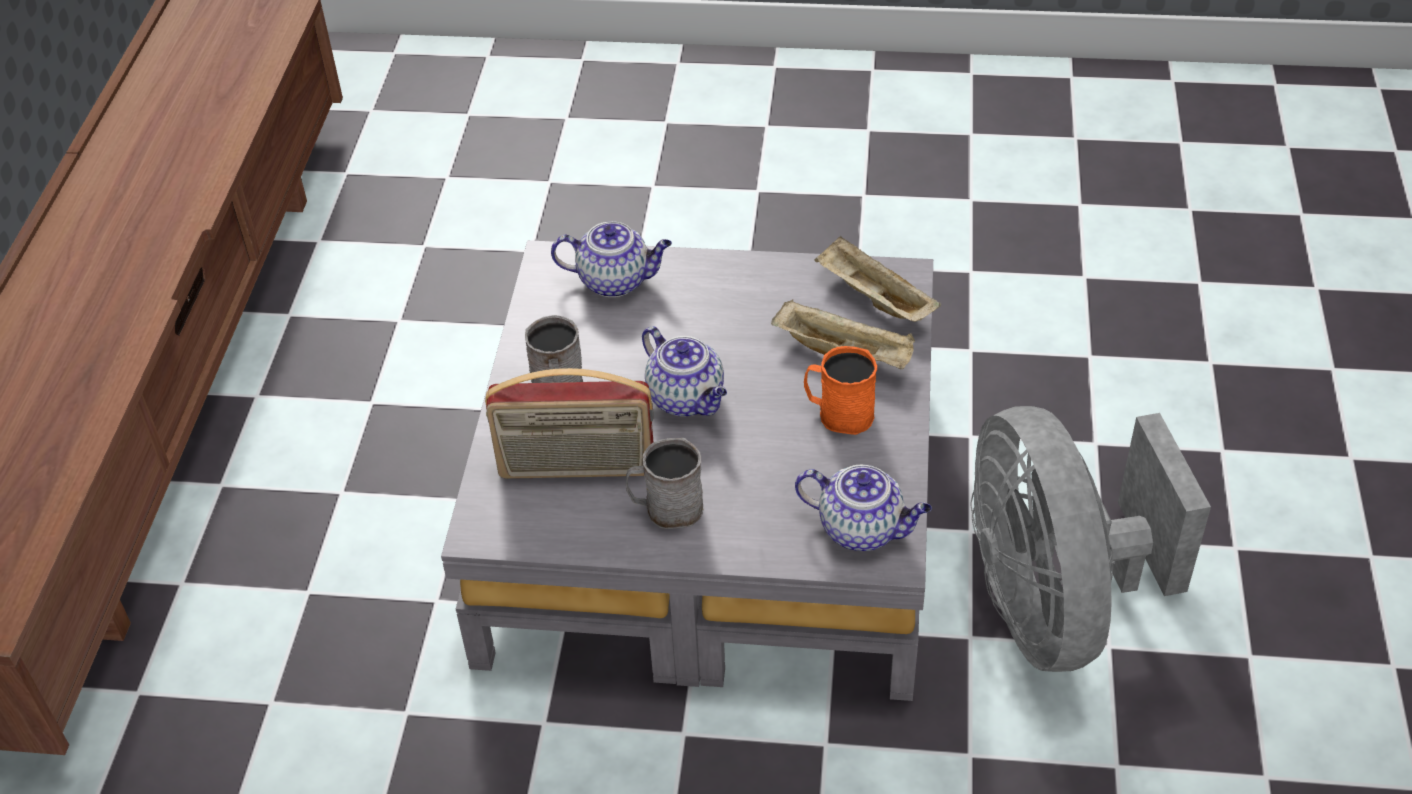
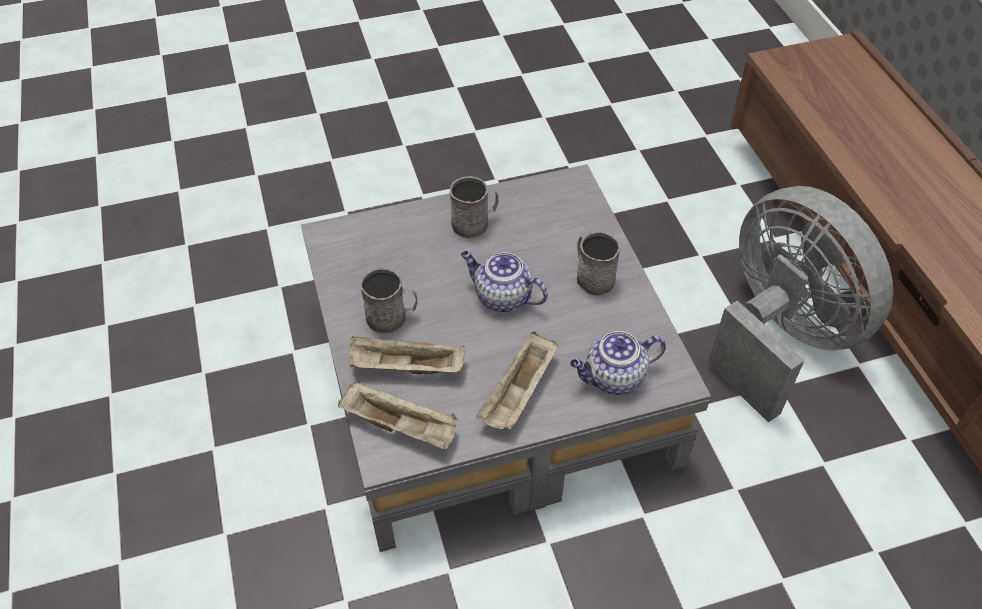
camera: 155 degrees right, 5 degrees up
radio [485,368,654,479] -> none
teapot [795,465,932,551] -> none
orange mug [804,346,877,435] -> grey mug [360,268,417,333]
grey fan [971,406,1211,672] -> grey fan moved to [708,186,893,422]
none -> beige tray [476,332,558,430]

